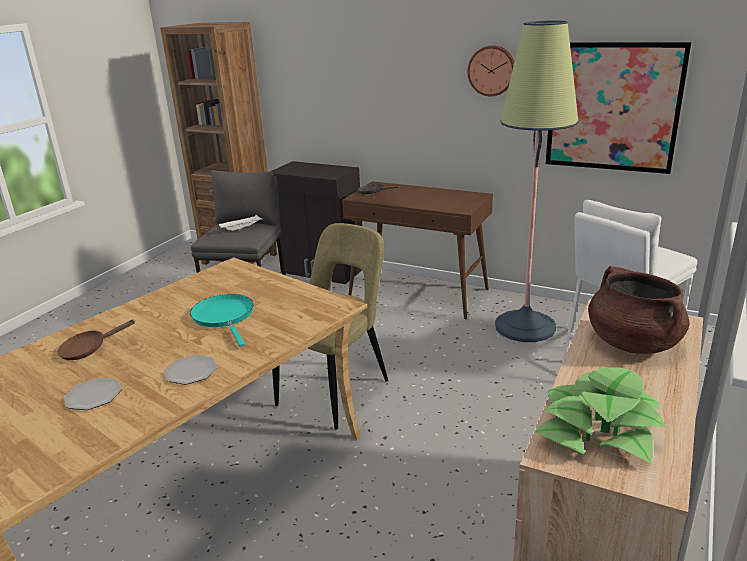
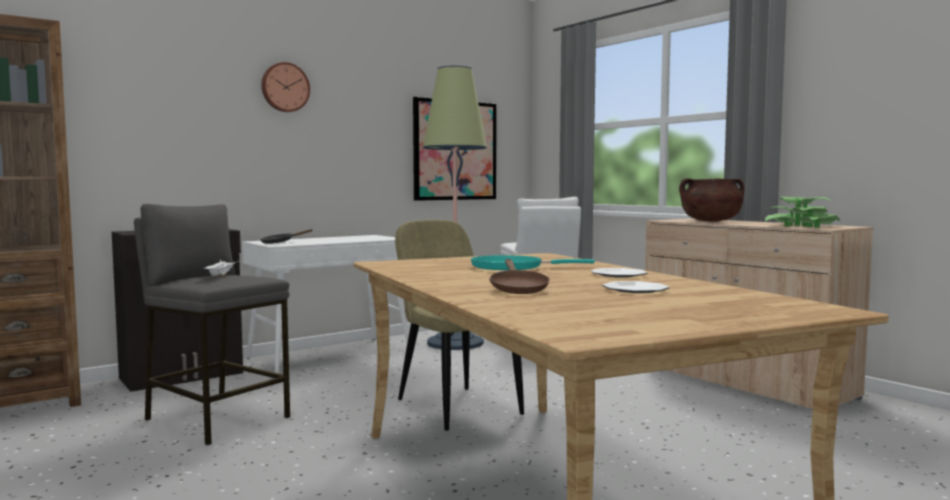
camera: 65 degrees left, 20 degrees down
brown console table [342,181,493,319] -> white console table [242,235,409,373]
wall clock [467,45,515,96] -> wall clock moved to [261,62,310,112]

